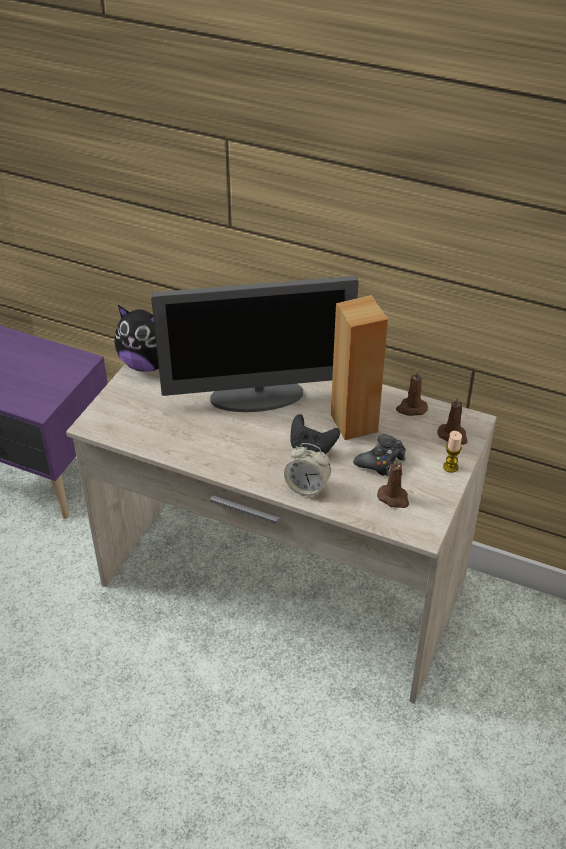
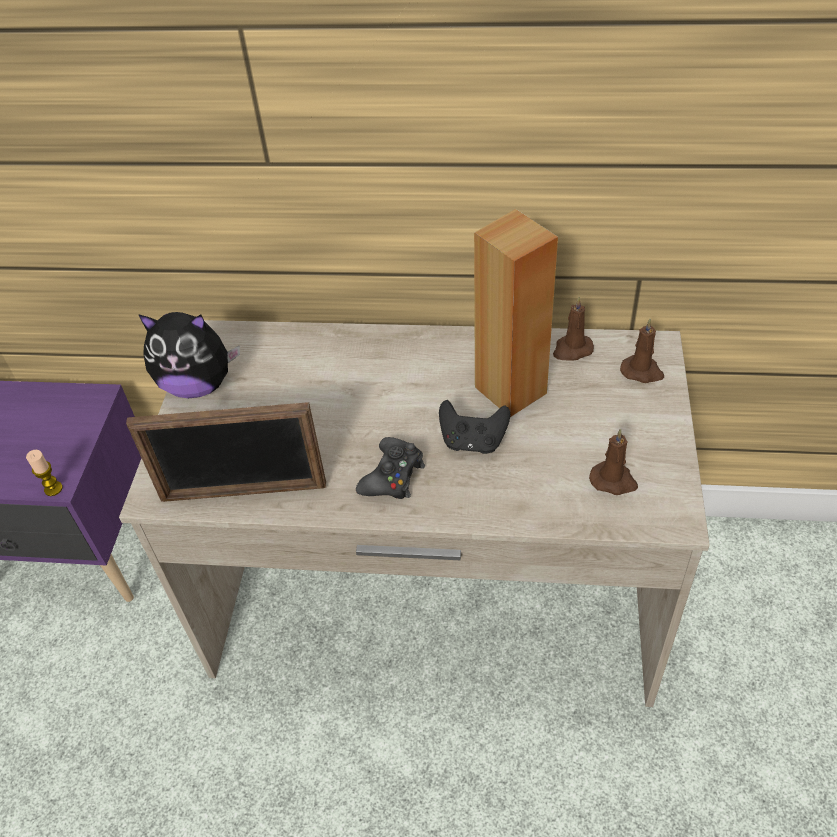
camera: 15 degrees left, 5 degrees up
monitor [151,276,359,412] -> none
alarm clock [284,443,331,497] -> none
black game controller [353,434,406,476] -> black game controller moved to [356,437,425,499]
candle [443,431,462,473] -> candle moved to [26,450,63,496]
none -> picture frame [126,402,326,502]

